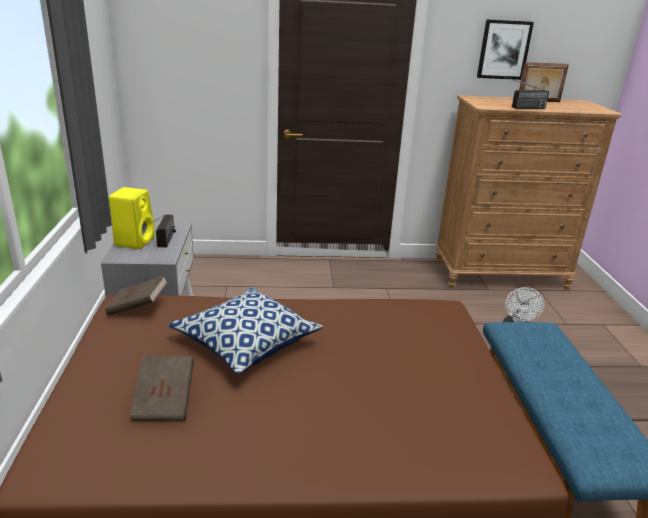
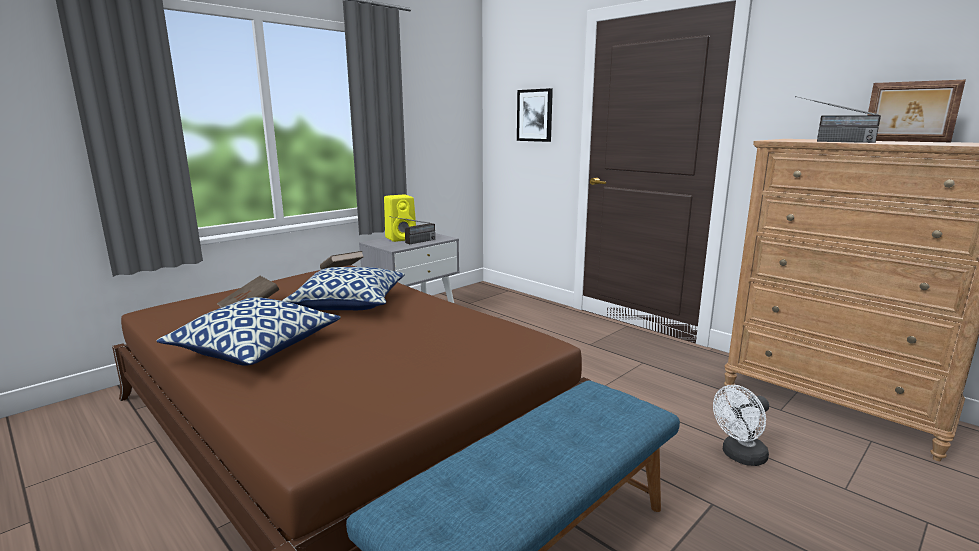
camera: 50 degrees right, 10 degrees down
picture [477,19,534,80] -> picture moved to [517,88,553,142]
none -> pillow [156,297,341,366]

